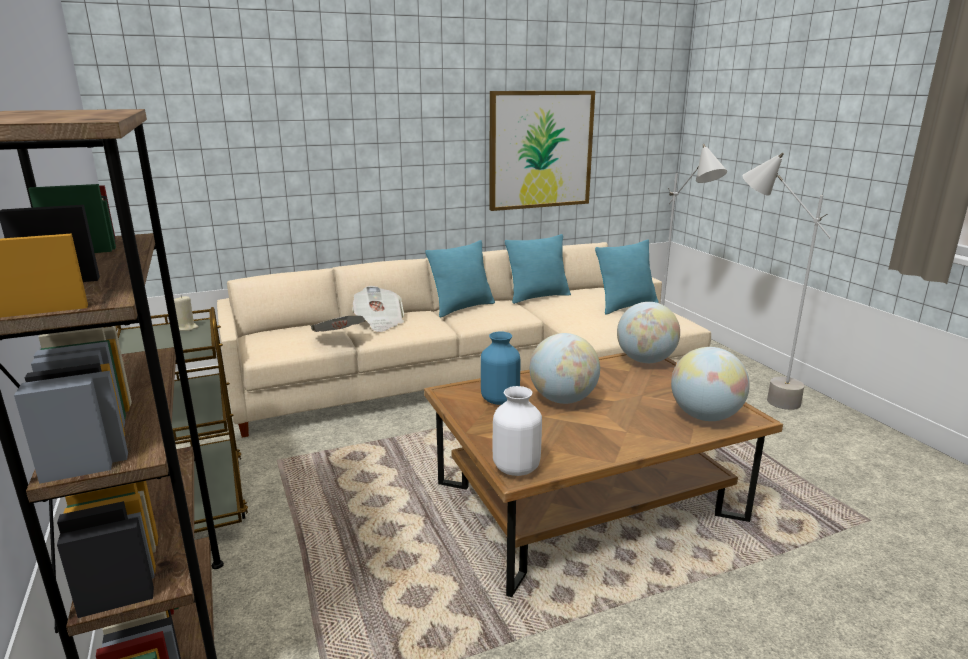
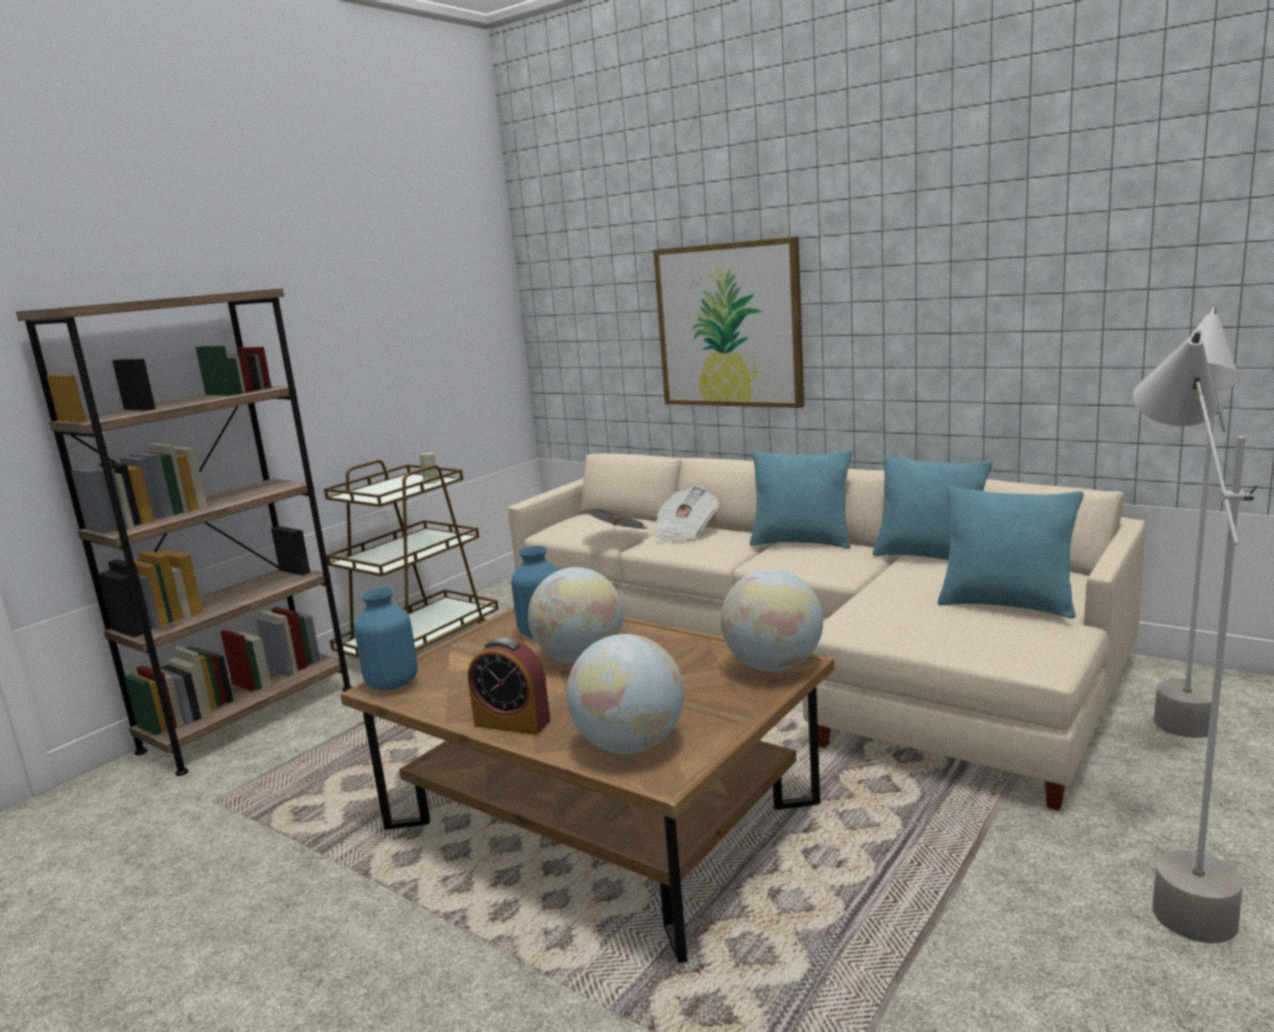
camera: 60 degrees right, 5 degrees down
picture [489,91,595,211] -> picture moved to [653,237,804,408]
white vase [493,386,542,476] -> blue vase [354,588,418,690]
none -> alarm clock [468,638,551,735]

